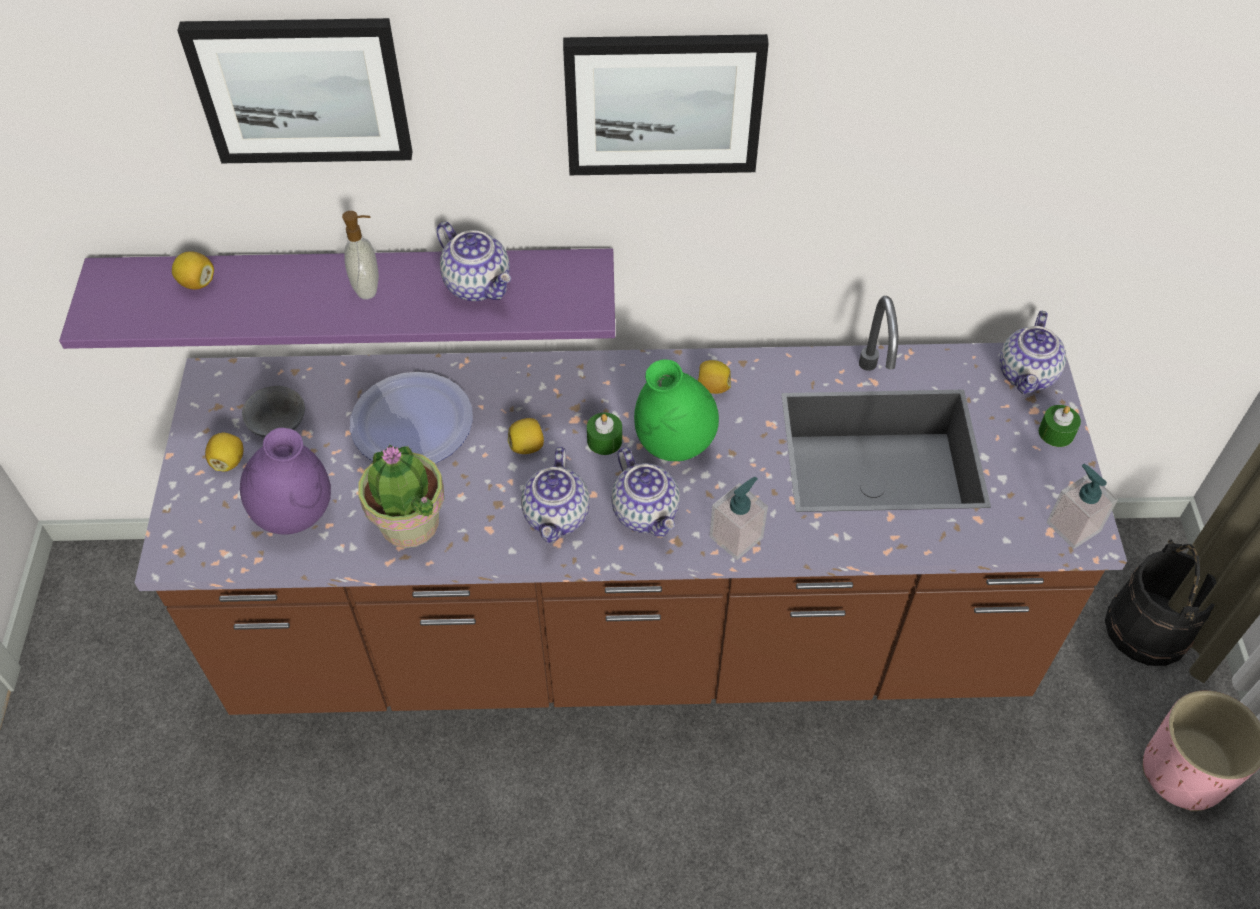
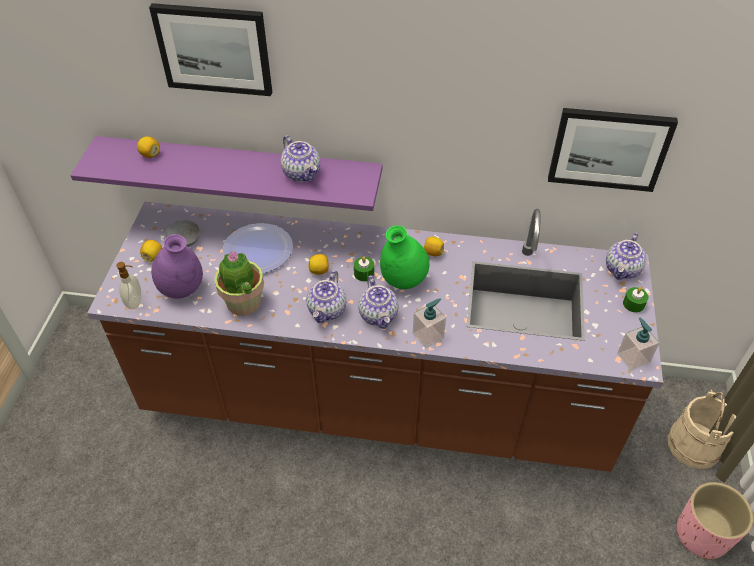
camera: 10 degrees right, 5 degrees down
soap dispenser [342,211,379,300] -> soap dispenser moved to [116,262,141,310]
picture [563,34,769,175] -> picture moved to [548,108,678,192]
black bucket [1105,539,1217,666] -> beige bucket [667,390,736,469]

